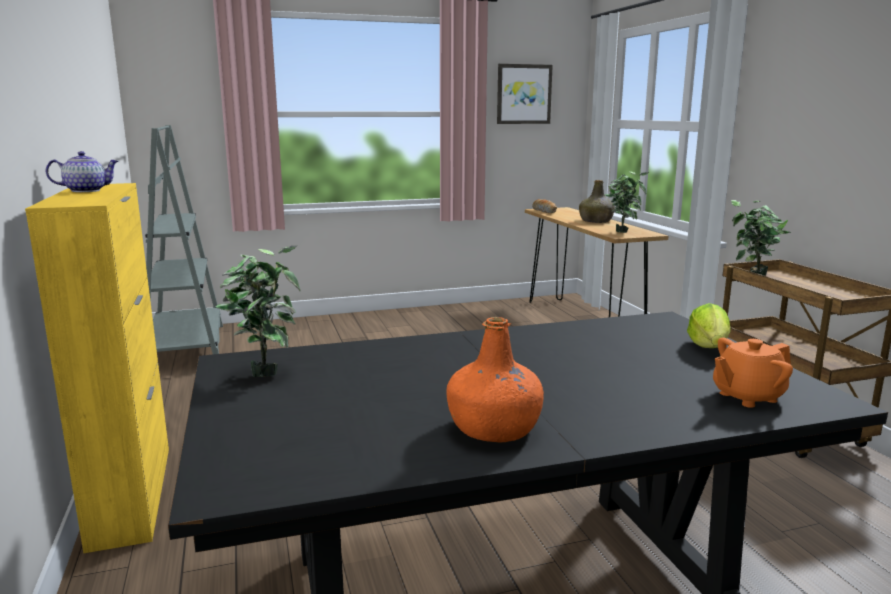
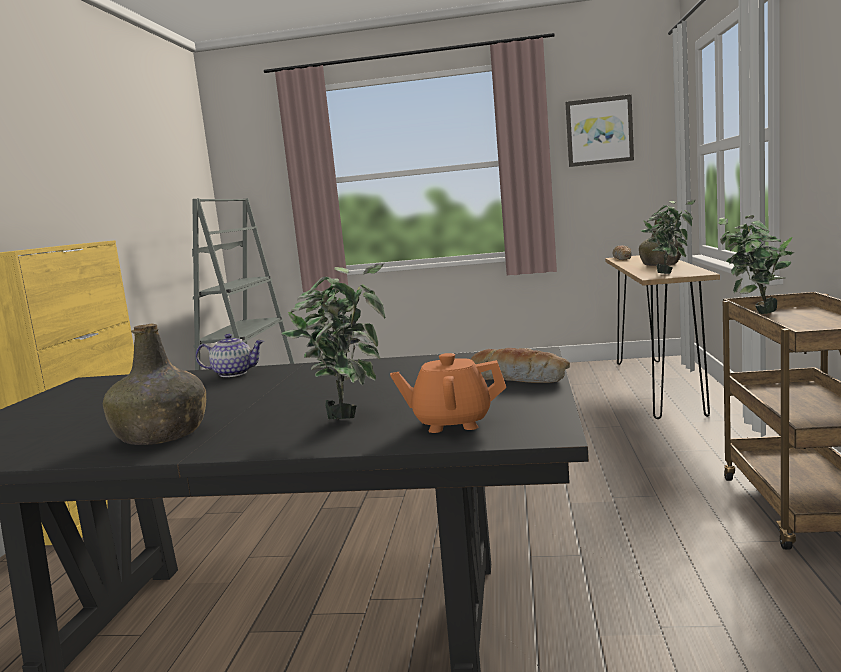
camera: 25 degrees right, 5 degrees down
teapot [46,151,119,192] -> teapot moved to [196,334,264,377]
potted plant [216,246,301,377] -> potted plant moved to [281,264,386,419]
orange bottle [446,317,544,442] -> green bottle [103,324,206,445]
lettuce [687,303,730,348] -> bread [471,348,570,383]

